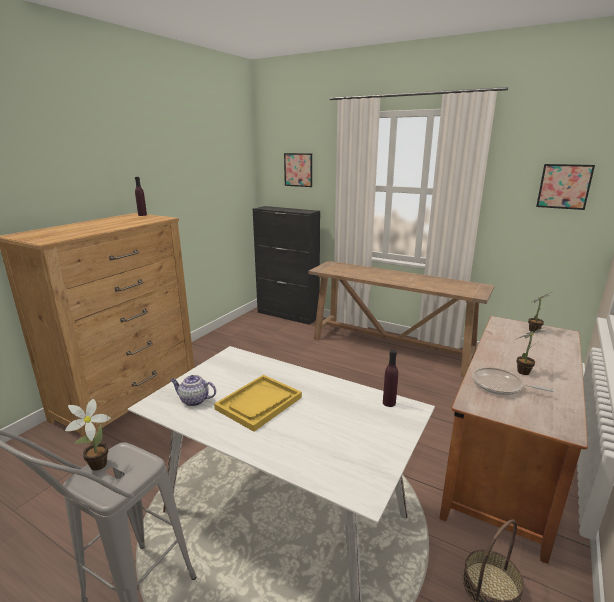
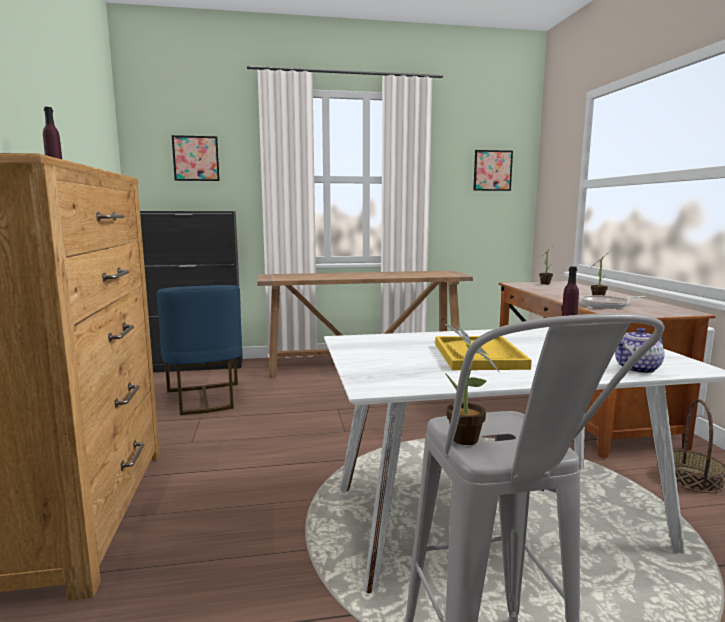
camera: 40 degrees left, 10 degrees down
teapot [170,375,216,406] -> teapot moved to [615,328,665,373]
none -> blue chair [156,285,242,415]

